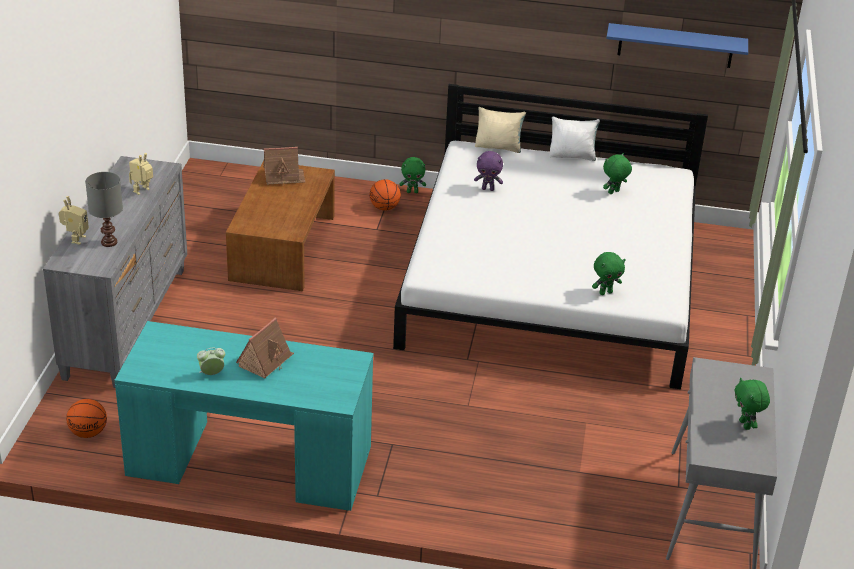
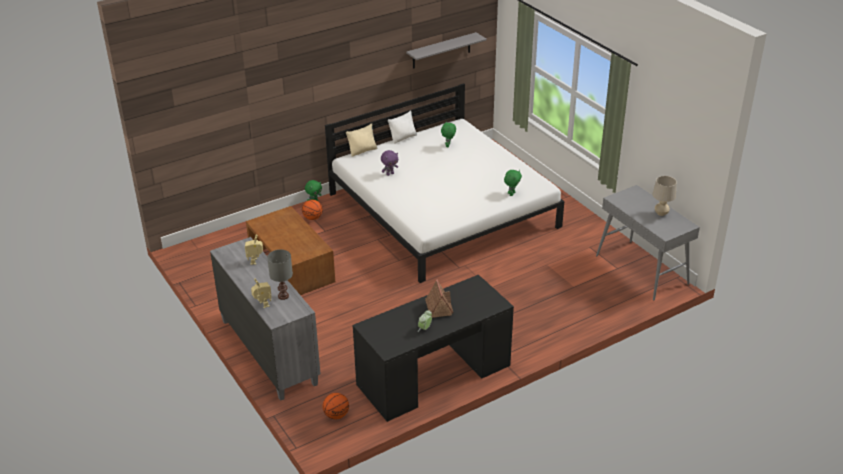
camera: 40 degrees left, 0 degrees up
turquoise desk [114,321,373,511] -> black desk [352,275,514,422]
toy house [264,147,305,186] -> none
blue shelf [606,23,748,68] -> grey shelf [406,32,487,69]
green plush toy [735,378,770,430] -> beige table lamp [652,176,677,216]

